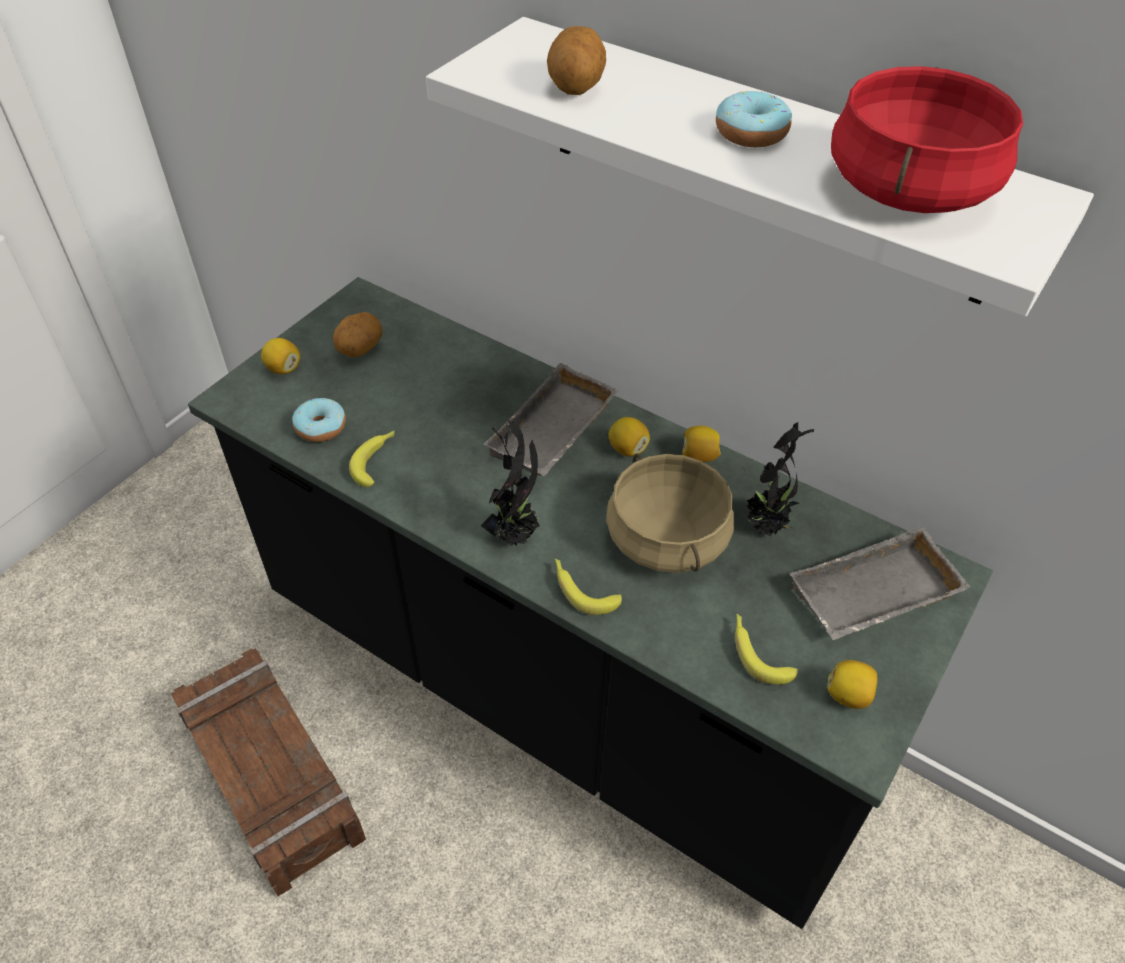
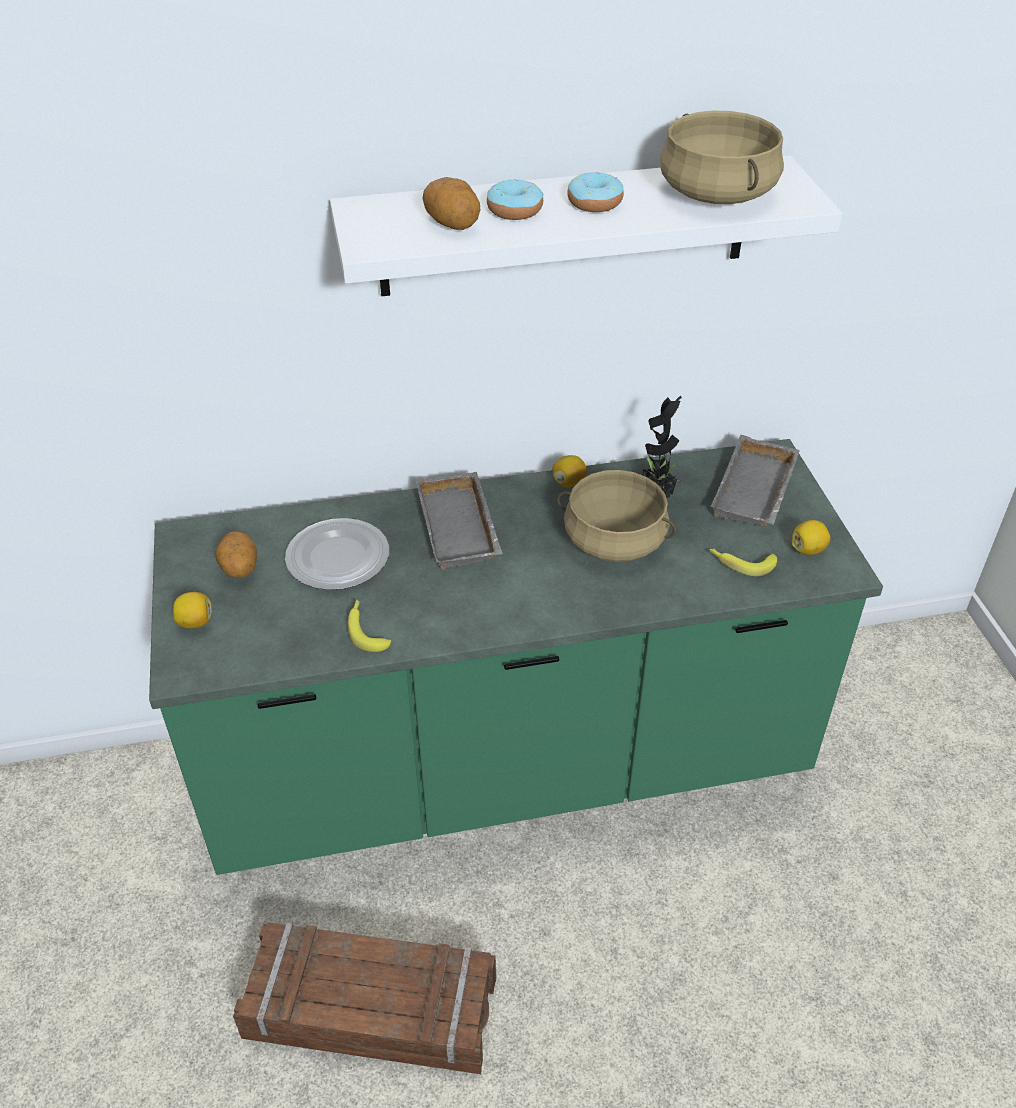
camera: 45 degrees left, 5 degrees down
black counter [188,277,993,929] -> green counter [149,439,883,875]
donut [292,398,346,442] -> donut moved to [487,179,544,220]
potted plant [481,420,540,546] -> none
banana [555,559,622,615] -> none
lemon [608,417,650,456] -> none
red cooking pot [831,66,1023,213] -> beige cooking pot [660,111,784,204]
none -> plate [285,518,389,590]

